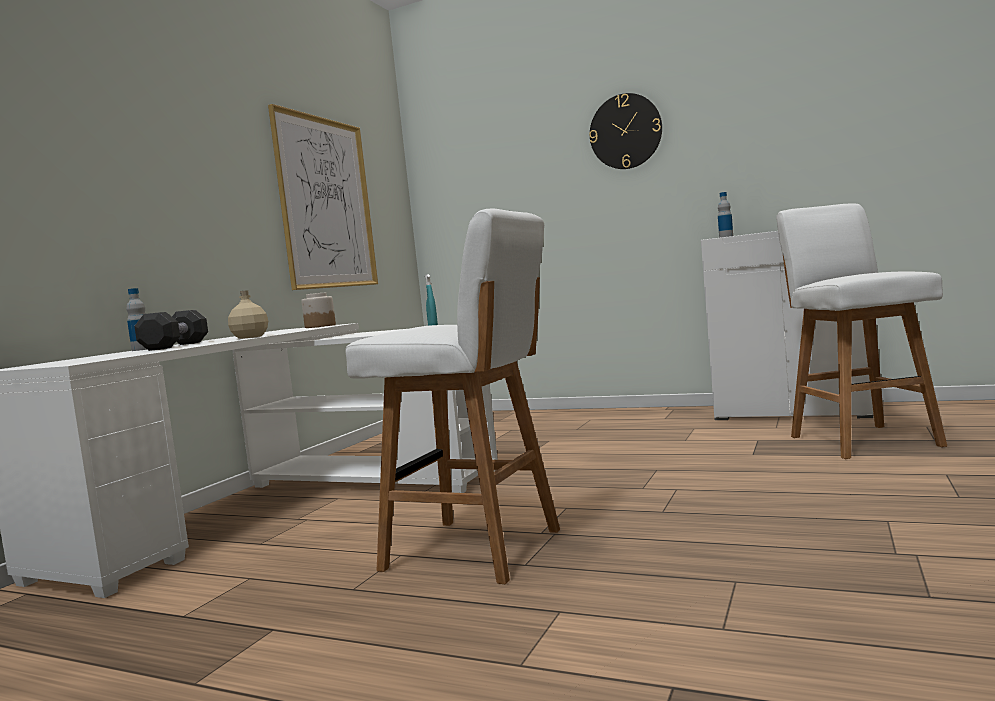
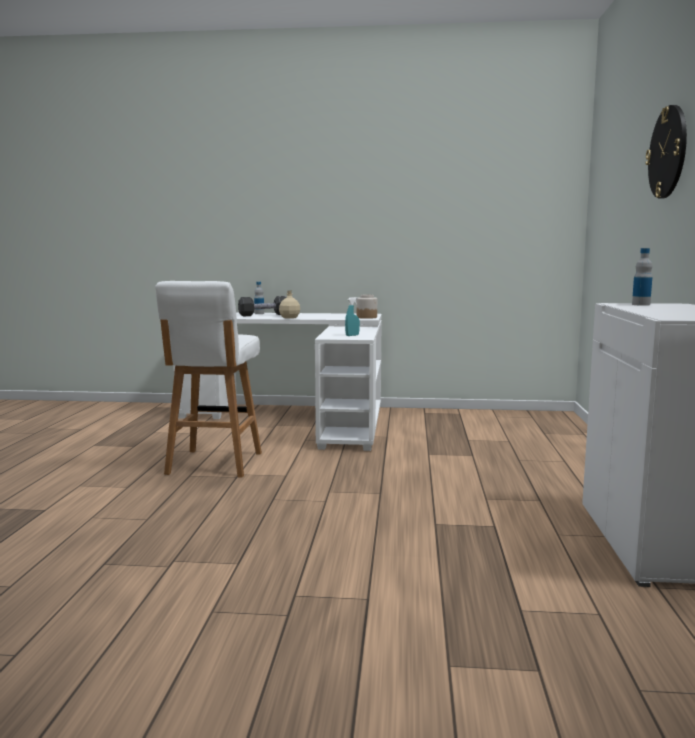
camera: 70 degrees right, 5 degrees up
picture [268,104,378,290] -> none
white stool [776,203,947,459] -> none

